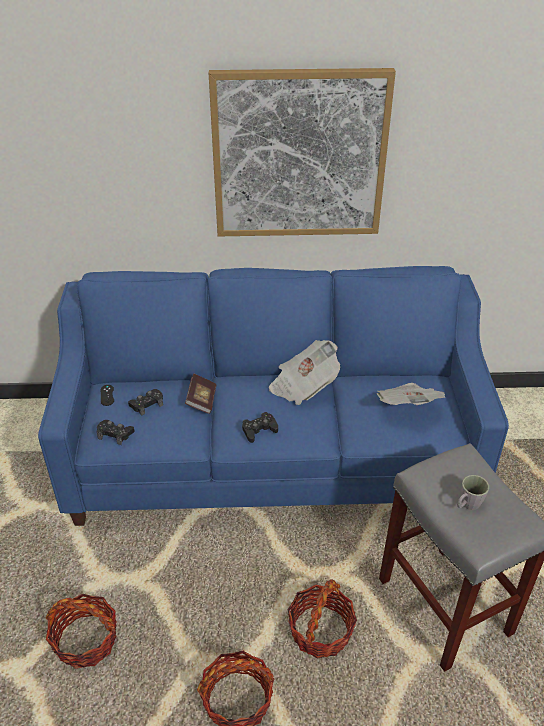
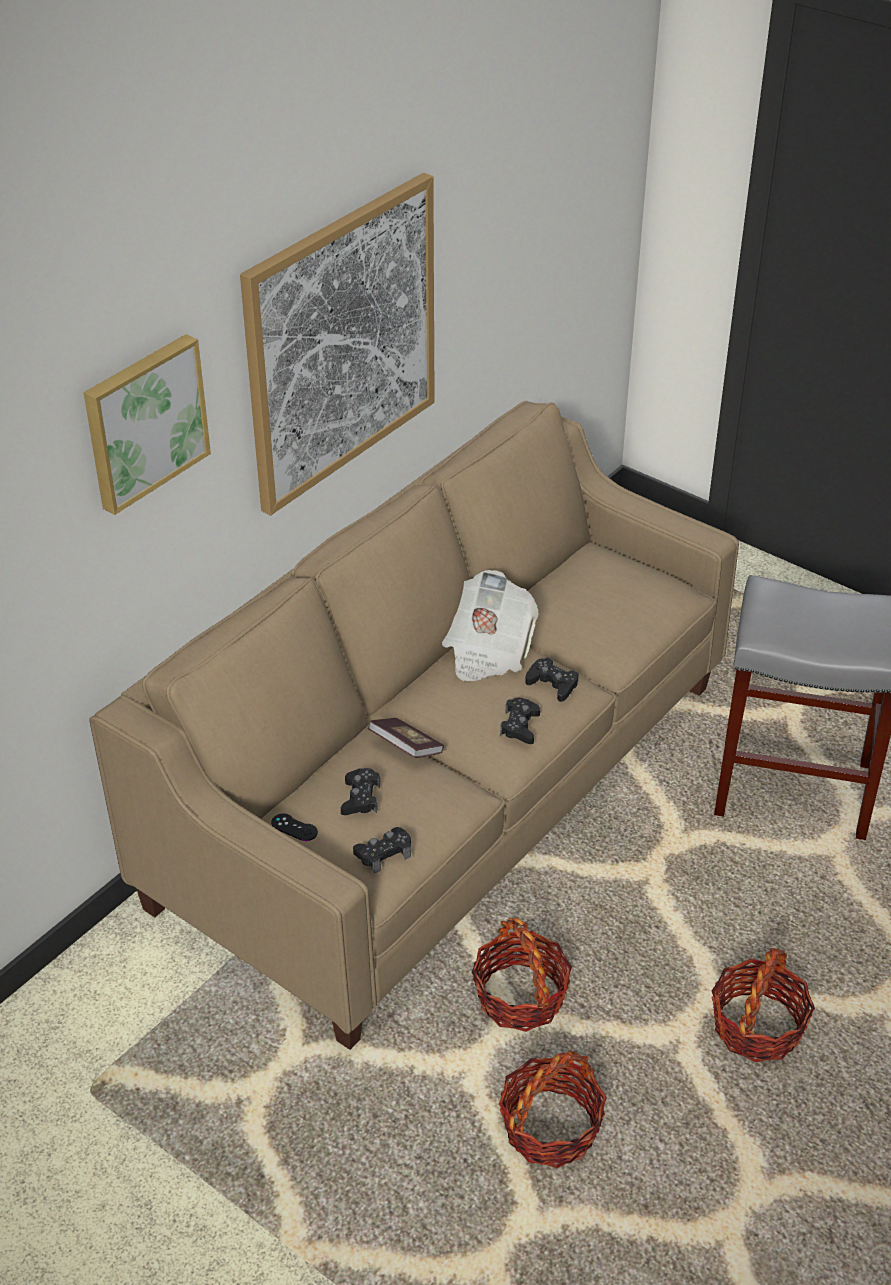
camera: 50 degrees left, 0 degrees up
blue sofa [38,266,509,526] -> beige sofa [89,401,739,1050]
basket [287,579,357,659] -> basket moved to [472,918,572,1032]
newspaper [377,383,445,405] -> none
grey mug [457,475,489,510] -> none
none -> picture [84,334,211,515]
none -> black game controller [525,657,579,702]

